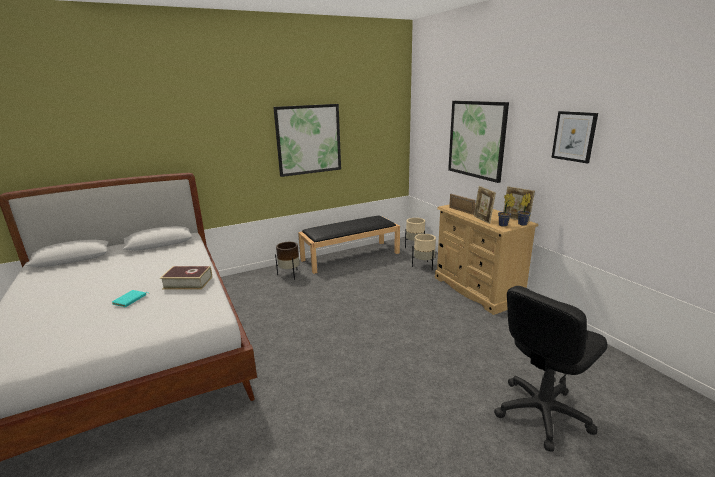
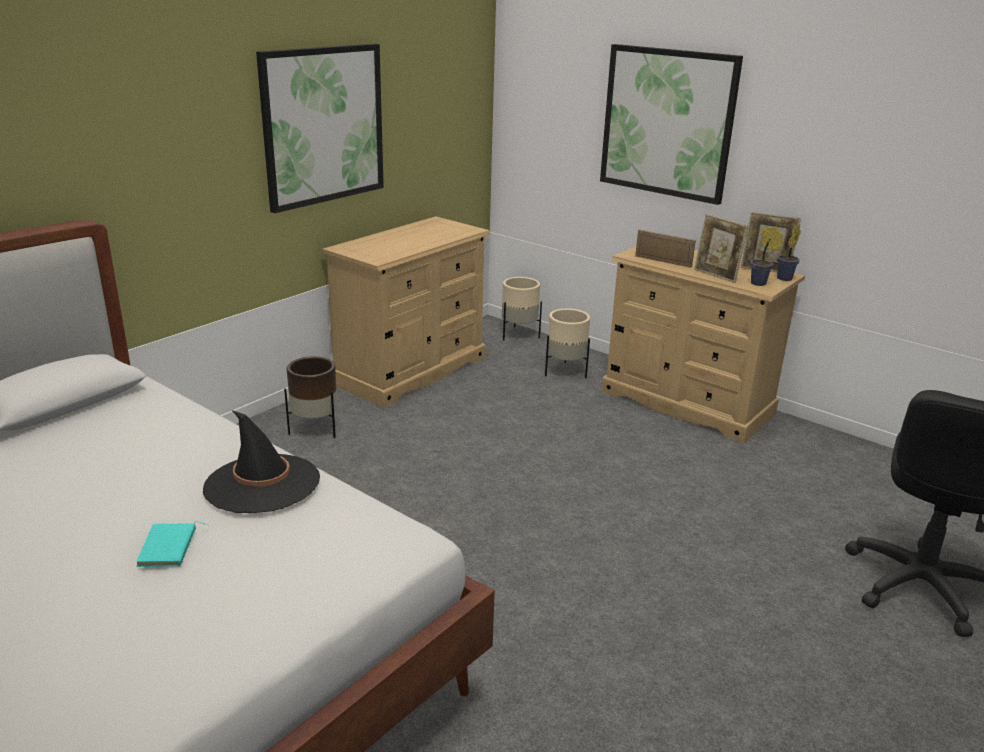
camera: 25 degrees left, 5 degrees up
book [160,266,212,289] -> black hat [203,410,320,513]
black bench [298,216,400,274] -> beige dresser [322,216,490,408]
picture [551,111,598,164] -> none

